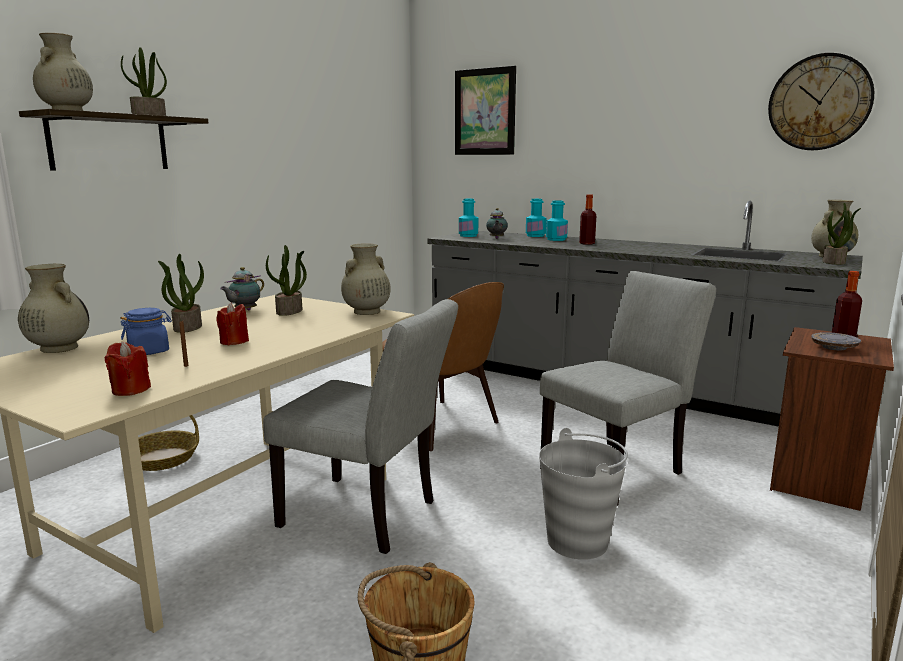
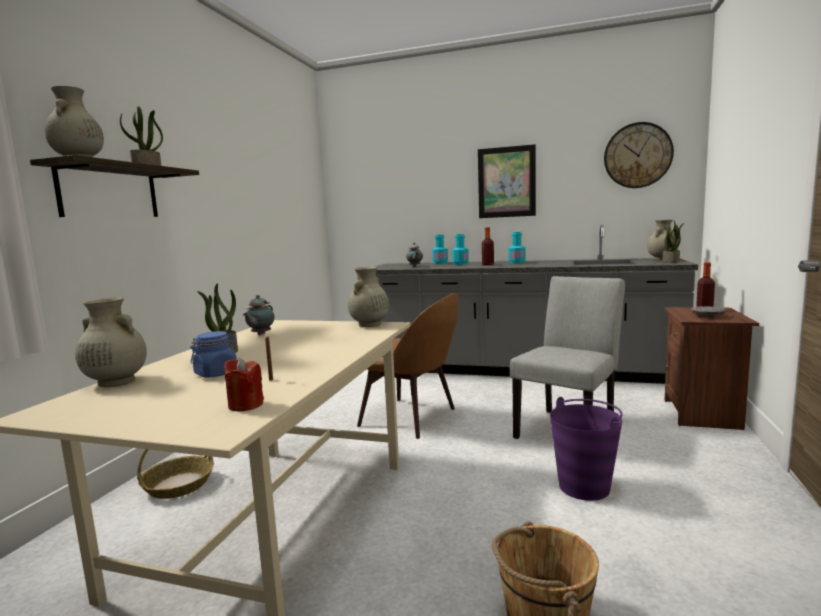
camera: 15 degrees left, 5 degrees down
red candle [216,303,249,345] -> none
grey chair [263,299,458,554] -> none
potted plant [266,245,307,316] -> none
picture [455,66,516,155] -> picture moved to [478,144,536,218]
turquoise bottle [459,199,478,237] -> turquoise bottle moved to [508,232,525,263]
grey bucket [539,428,628,560] -> purple bucket [550,397,622,501]

